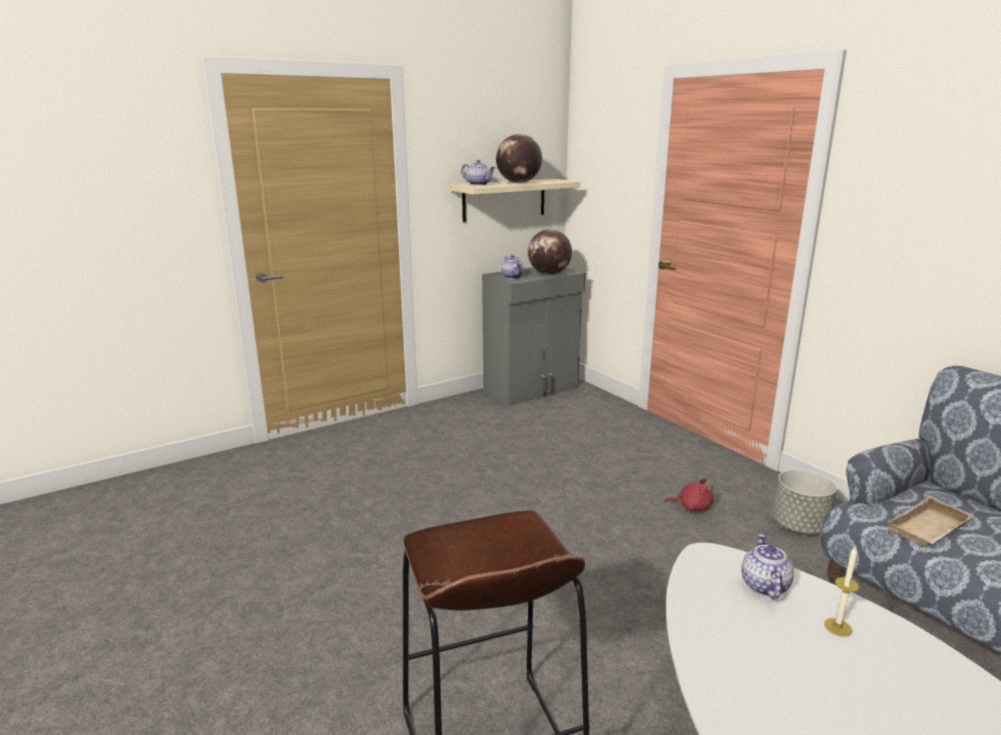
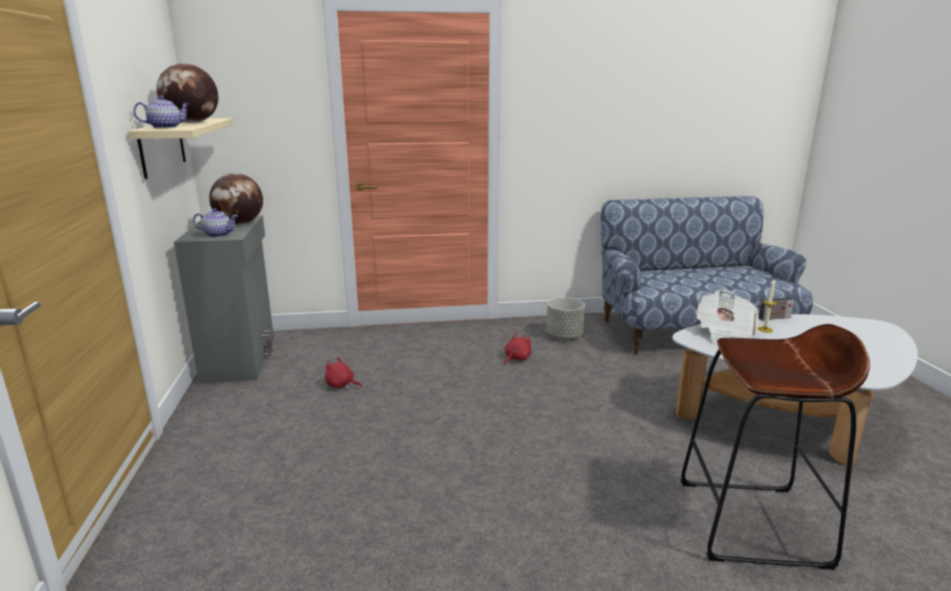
camera: 65 degrees left, 0 degrees up
teapot [741,534,794,599] -> newspaper [695,290,759,344]
beige tray [887,496,974,546] -> none
none -> red plush toy [325,357,362,389]
none -> radio [759,290,794,320]

